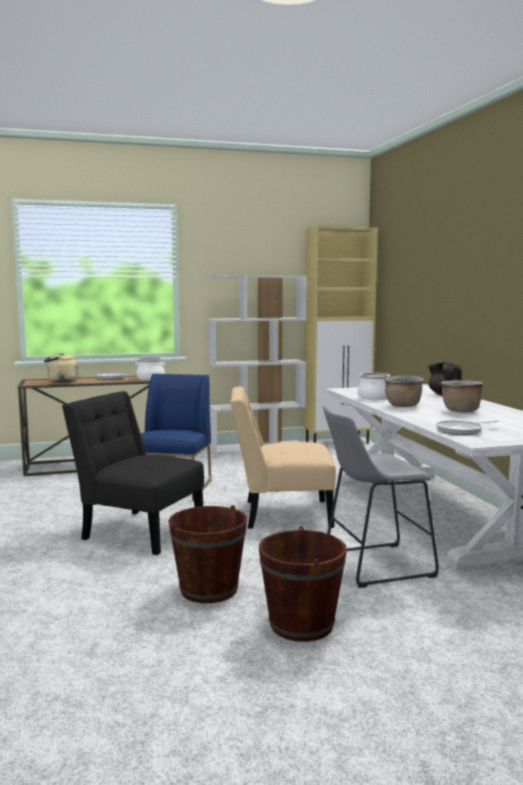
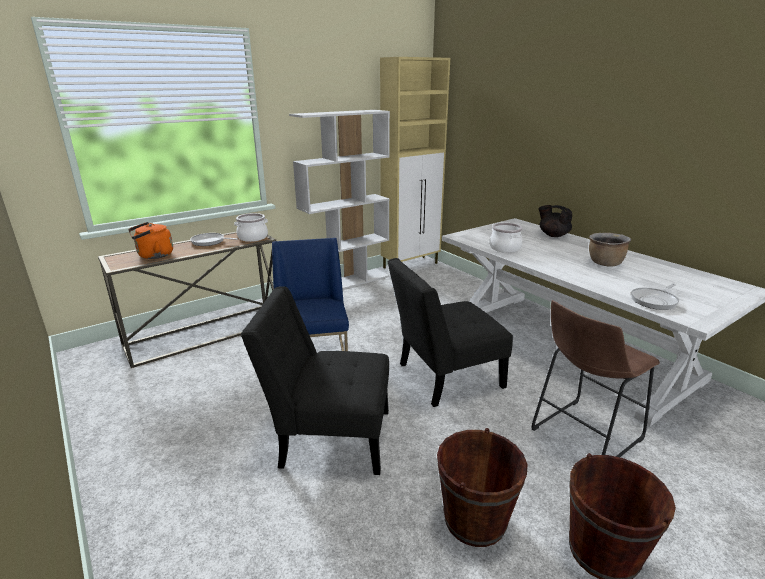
camera: 20 degrees left, 15 degrees up
beige kettle [44,353,78,383] -> orange kettle [128,222,173,259]
beige chair [230,387,336,529] -> black chair [387,258,513,407]
grey stool [323,406,439,588] -> brown stool [531,300,660,457]
brown cooking pot [384,375,424,407] -> none

